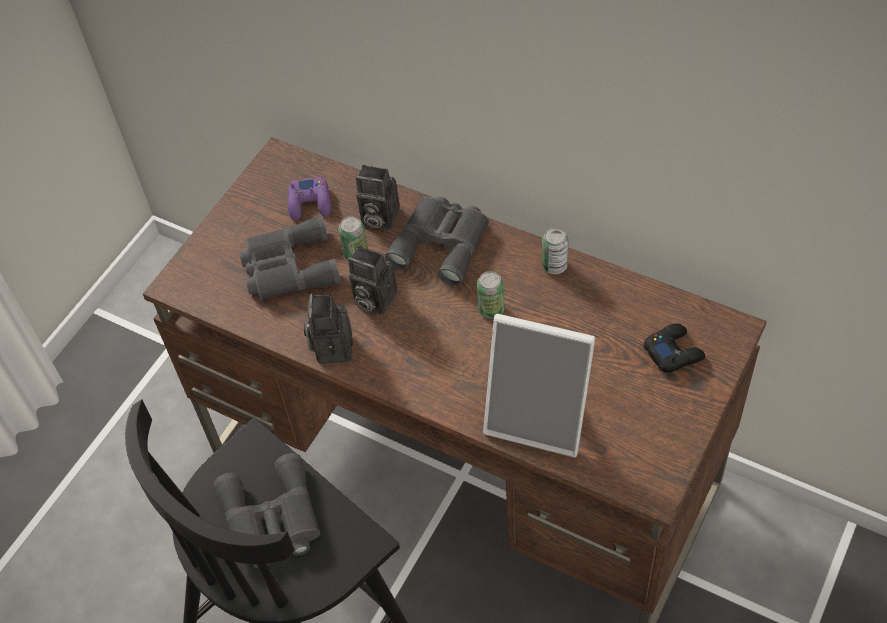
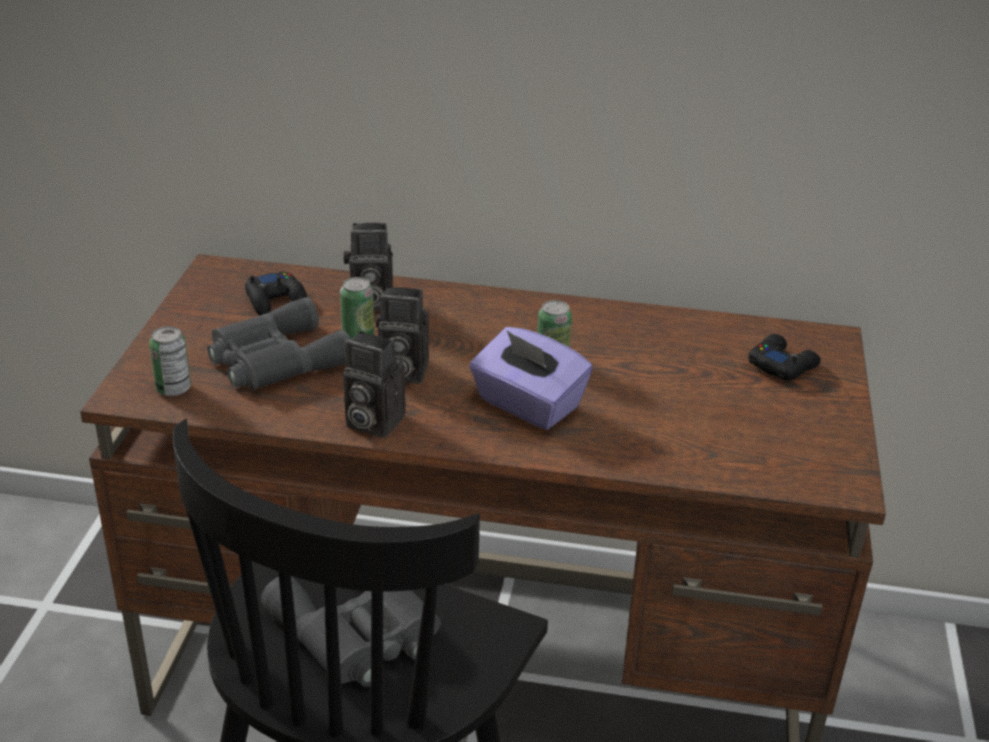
camera: 25 degrees left, 20 degrees down
purple game controller [287,177,331,221] -> black game controller [245,271,307,316]
camera [304,294,353,364] -> camera turned 45 degrees counterclockwise [343,331,406,438]
grey binoculars [385,196,489,286] -> none
picture frame [483,314,595,457] -> none
can [542,227,568,274] -> can moved to [149,326,191,396]
none -> purple tissue box [469,327,593,430]

